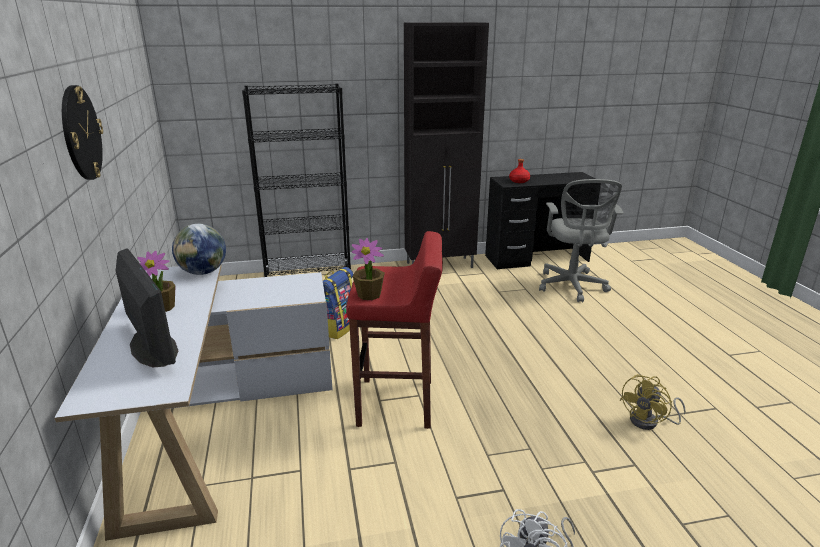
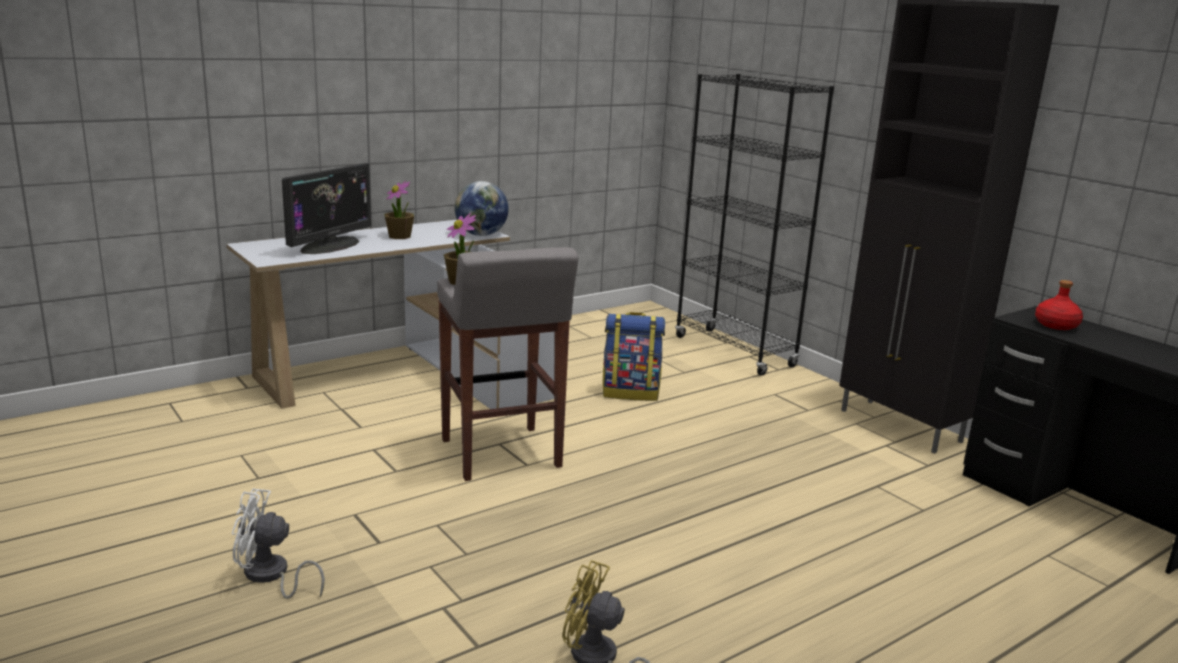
camera: 65 degrees right, 5 degrees down
wall clock [62,85,103,180] -> none
red stool [346,231,443,429] -> grey stool [437,247,579,481]
grey office chair [539,179,623,302] -> none

